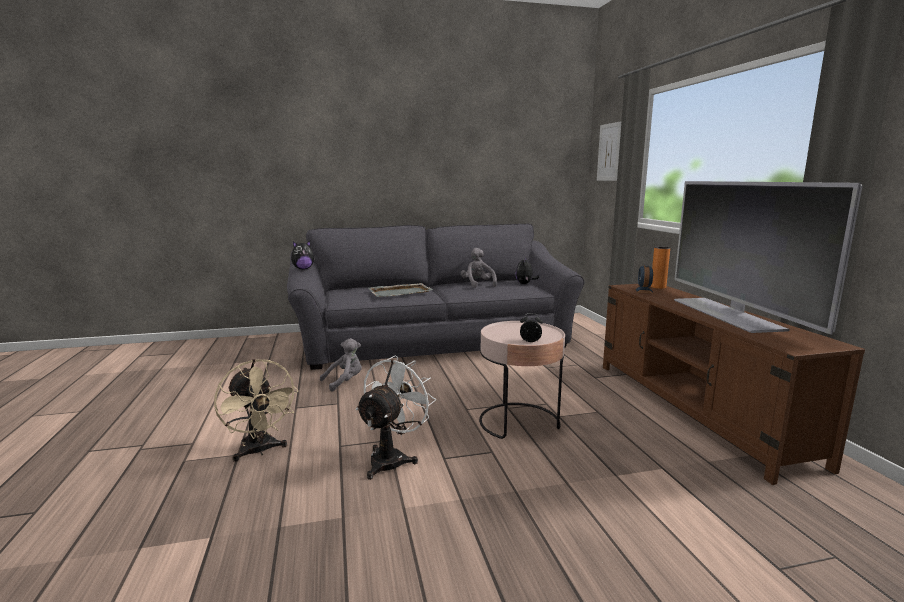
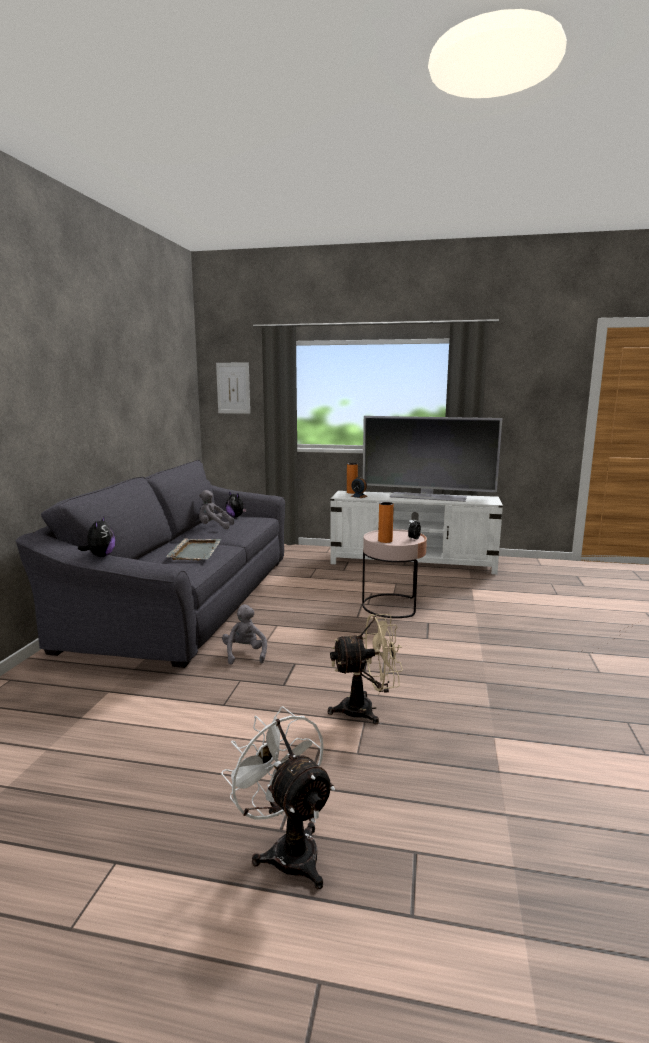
camera: 65 degrees left, 0 degrees up
white fan [355,355,436,480] -> white fan moved to [221,706,335,889]
brown tv stand [603,284,865,485] -> white tv stand [330,491,503,575]
none -> orange vase [378,502,394,543]

